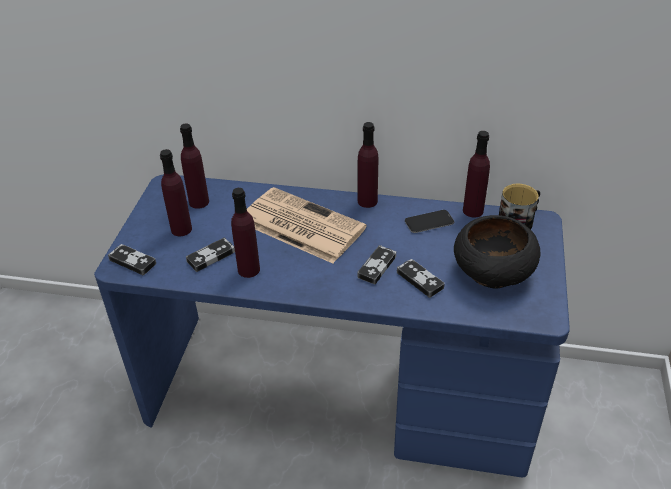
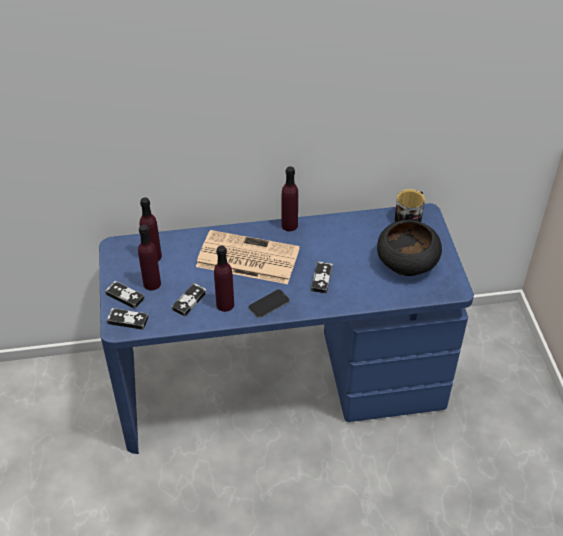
camera: 20 degrees left, 5 degrees up
game controller [397,259,445,298] -> game controller moved to [105,281,145,309]
phone [405,210,454,233] -> phone moved to [248,289,290,318]
purple bottle [463,131,490,218] -> none

